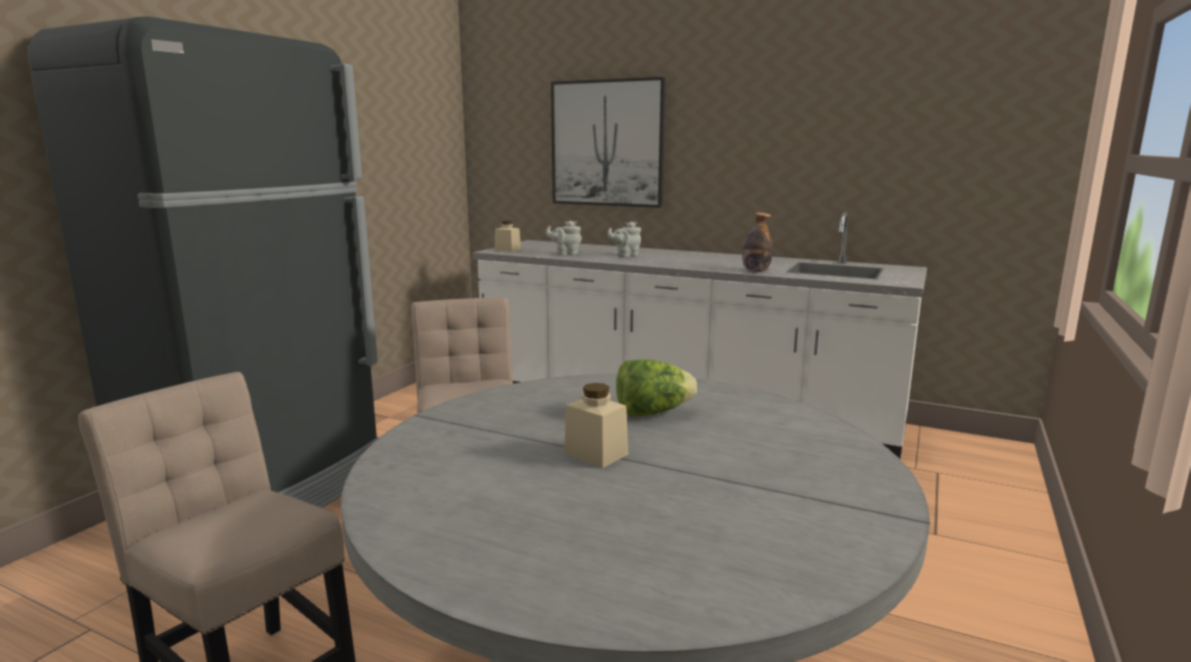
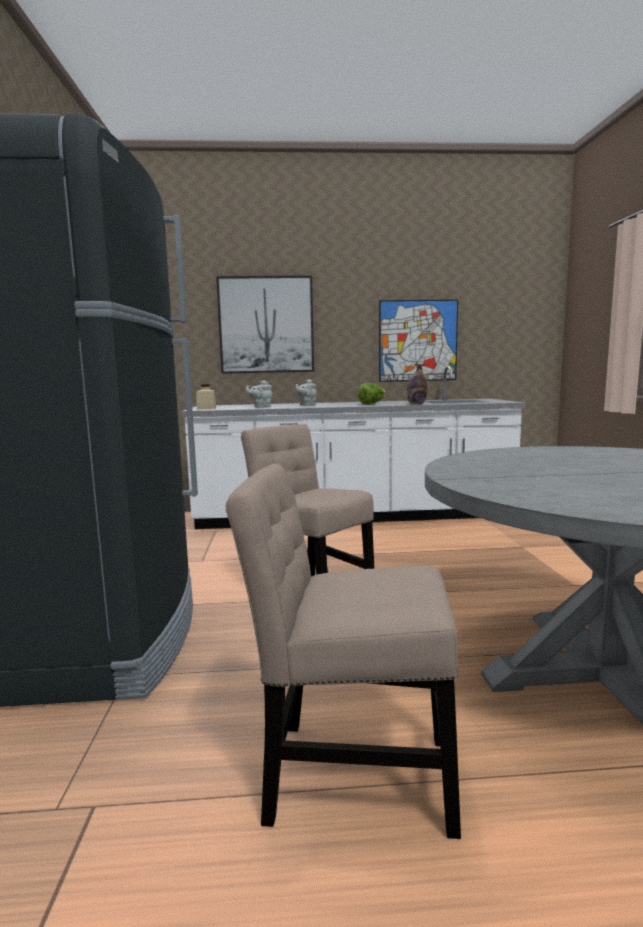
camera: 30 degrees left, 5 degrees down
beige jar [564,383,628,468] -> none
lettuce [616,359,697,417] -> lettuce moved to [357,383,386,404]
none -> picture [379,299,458,382]

